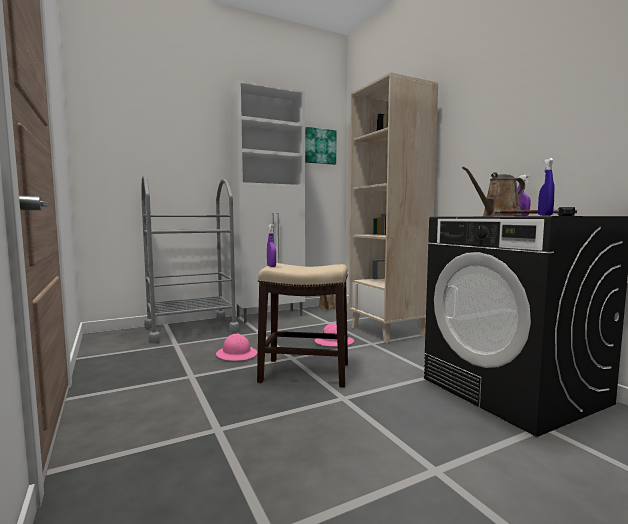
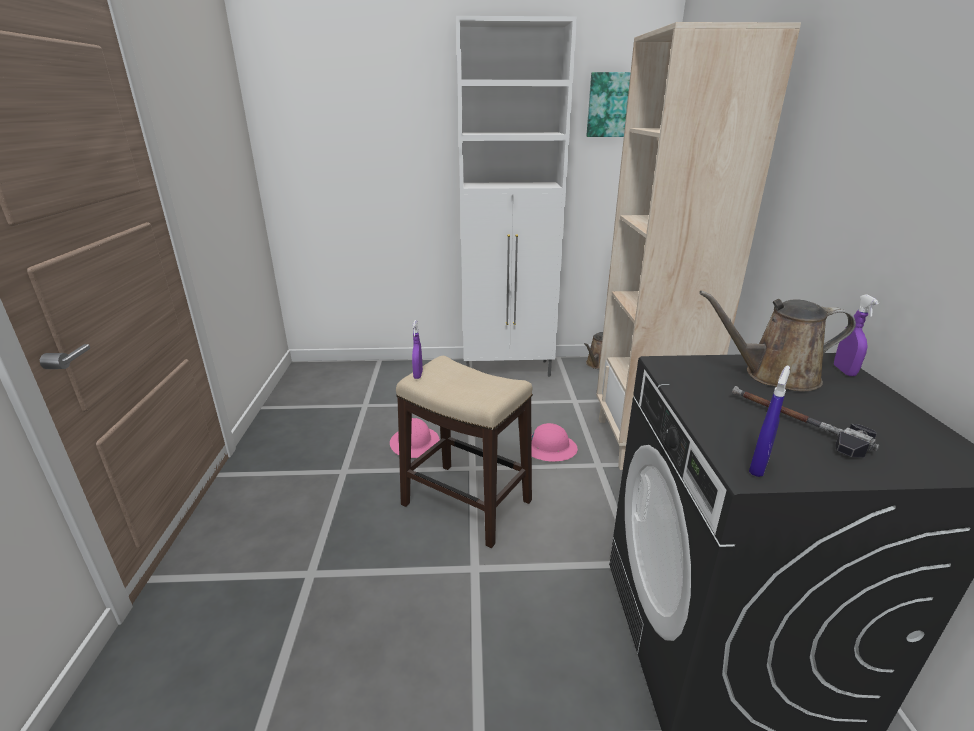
camera: 25 degrees right, 20 degrees up
grey cart [141,175,239,344] -> none

